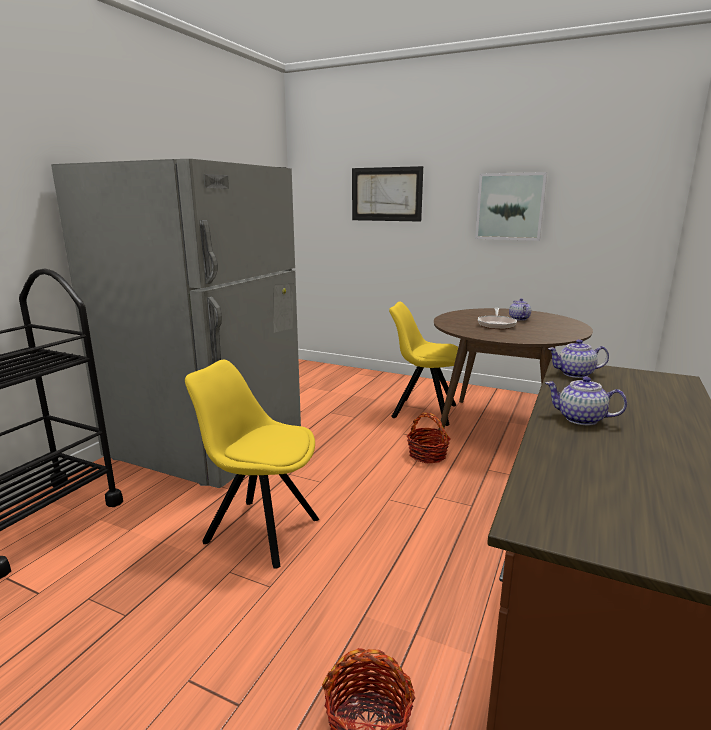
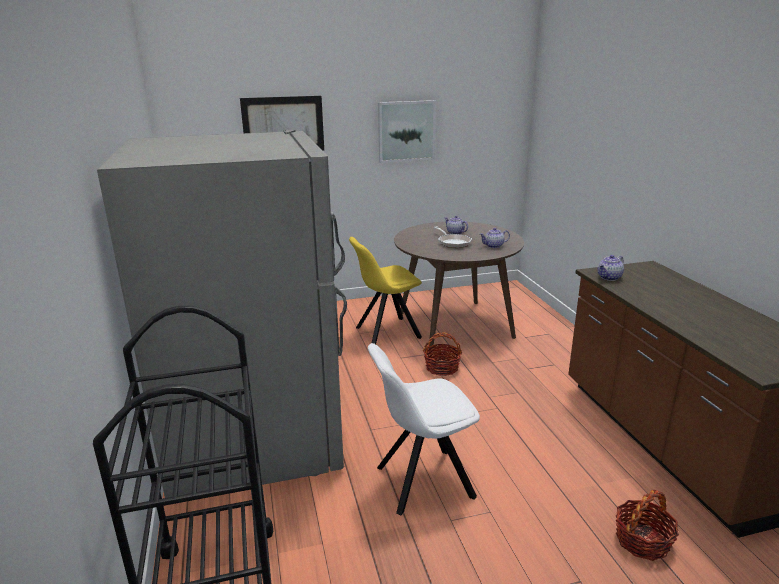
camera: 40 degrees left, 5 degrees up
yellow chair [185,360,319,569] -> white chair [368,343,480,515]
teapot [545,377,627,425] -> teapot moved to [480,228,510,248]

